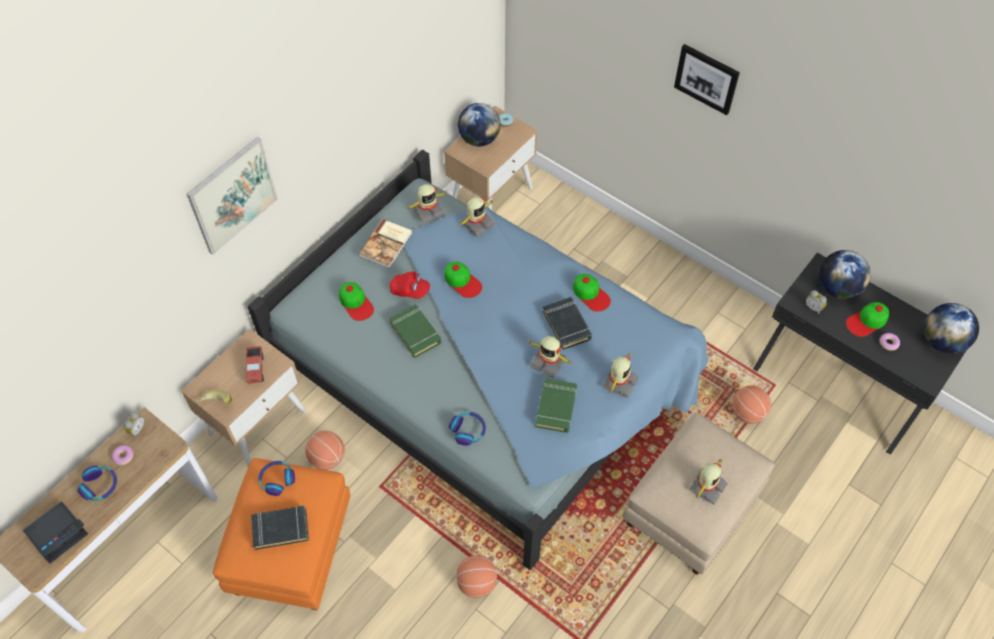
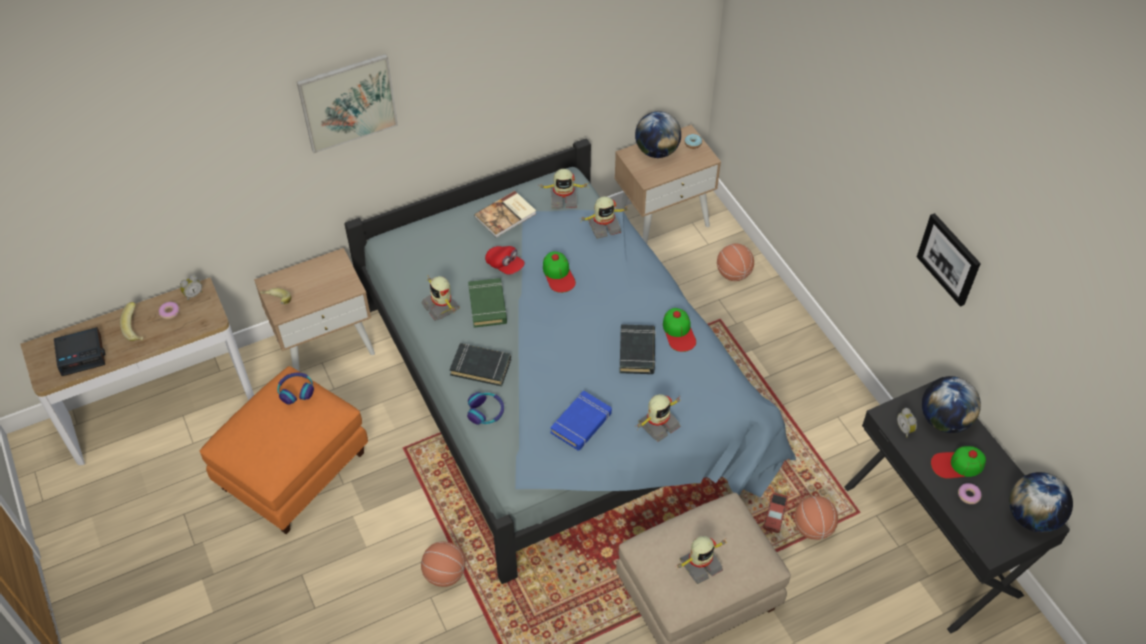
camera: 25 degrees right, 5 degrees down
headphones [77,466,117,501] -> banana [120,302,143,341]
toy truck [245,346,264,383] -> toy truck moved to [763,492,788,533]
black book [251,506,309,550] -> black book moved to [450,343,511,386]
basketball [305,431,345,470] -> basketball moved to [717,244,754,281]
cap [339,282,374,321] -> none
toy robot [527,336,574,378] -> toy robot moved to [421,276,459,321]
green book [535,378,577,433] -> blue book [550,390,612,451]
picture [674,44,740,115] -> picture moved to [917,213,981,307]

